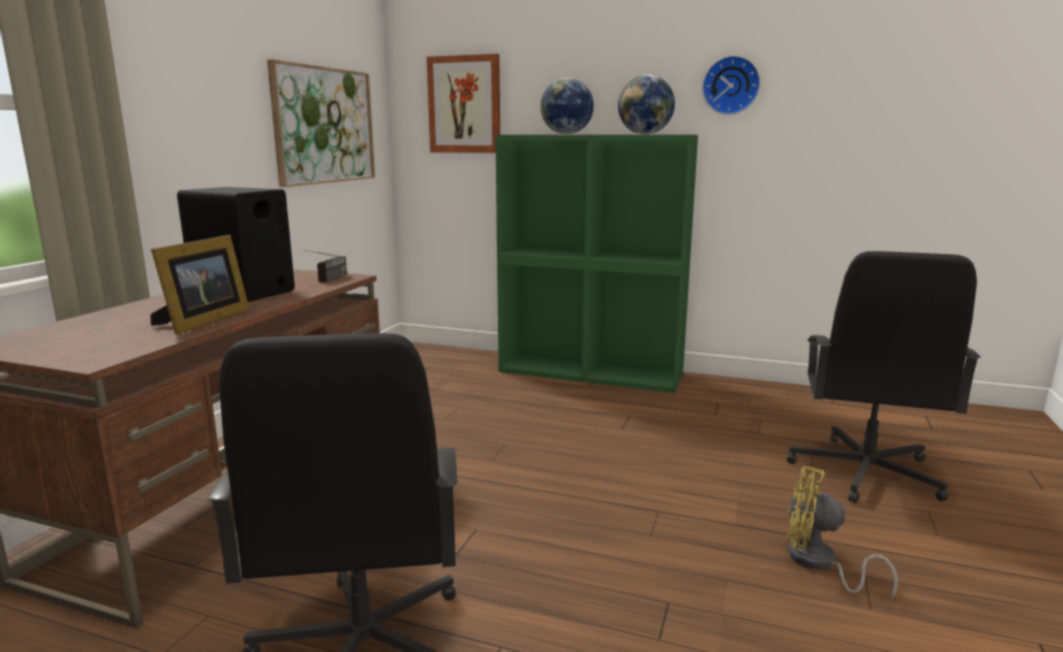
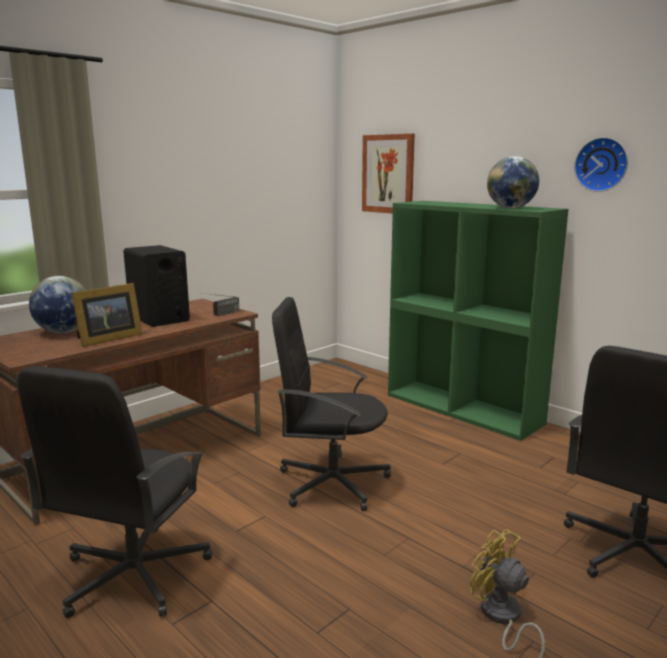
camera: 25 degrees right, 0 degrees up
picture [267,59,375,187] -> none
globe [540,78,594,134] -> globe moved to [29,276,86,333]
none -> black office chair [272,297,391,511]

